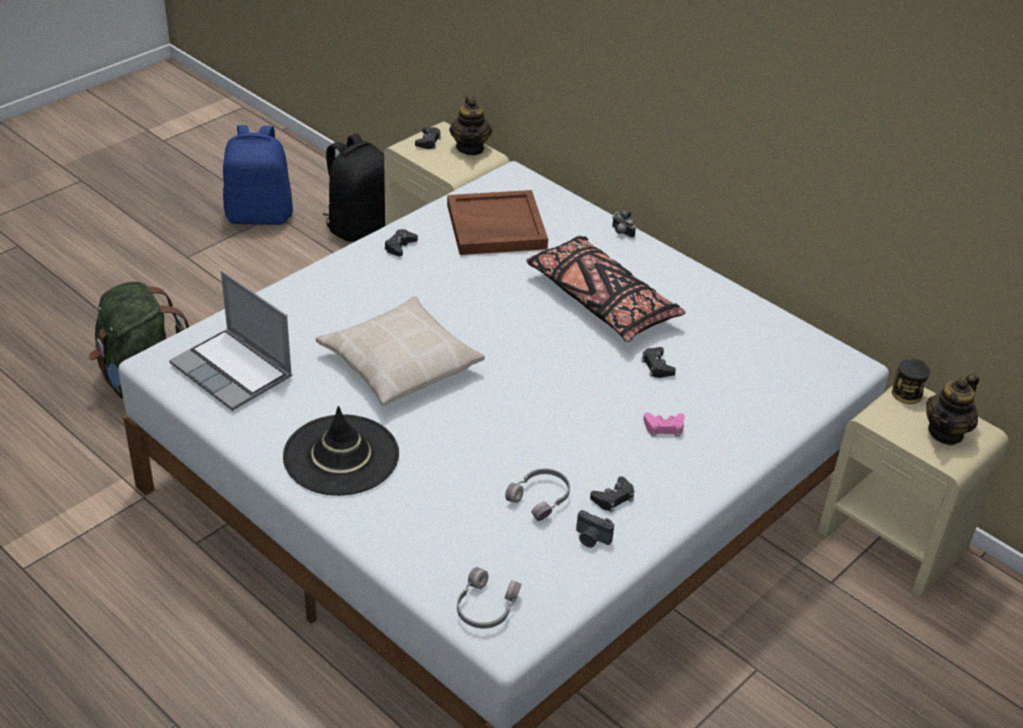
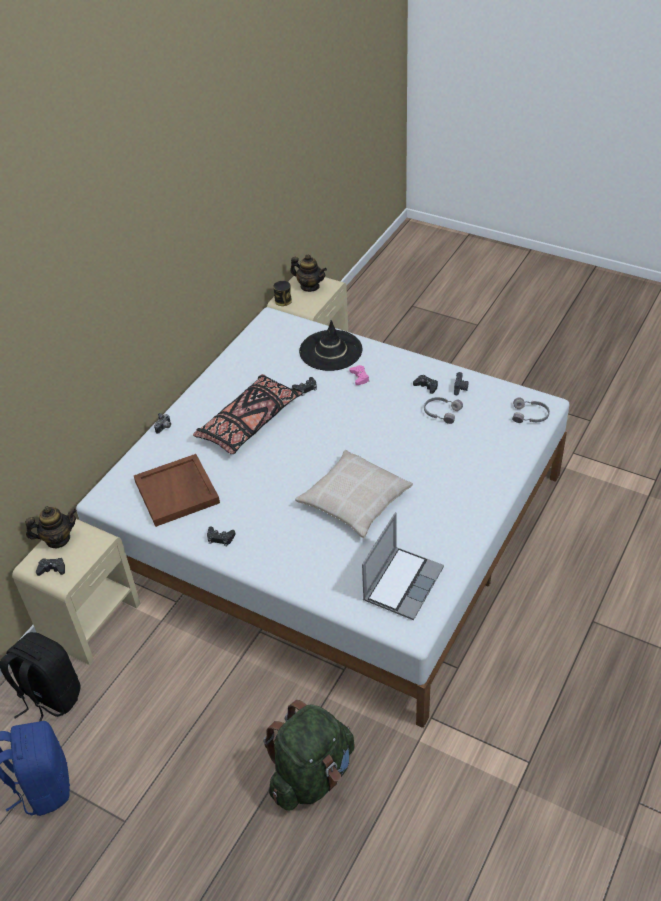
camera: 100 degrees left, 5 degrees up
black hat [283,406,399,496] -> black hat moved to [299,320,362,371]

